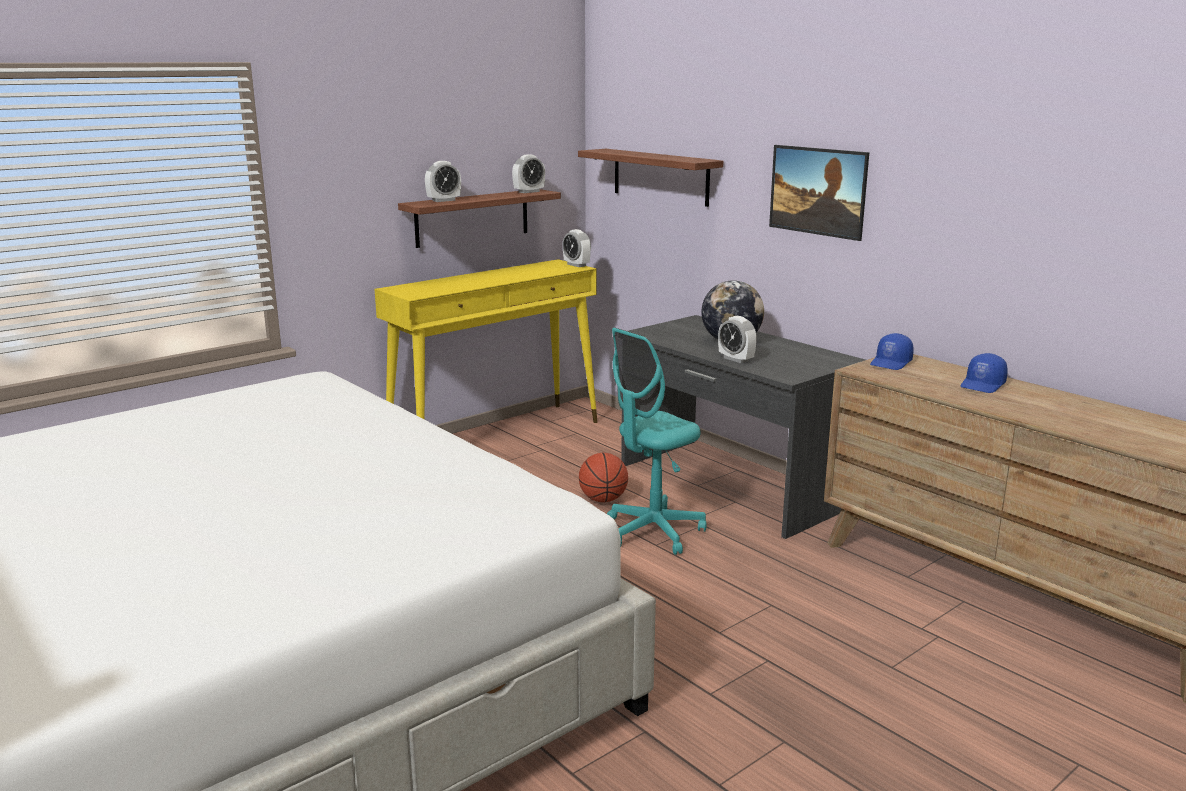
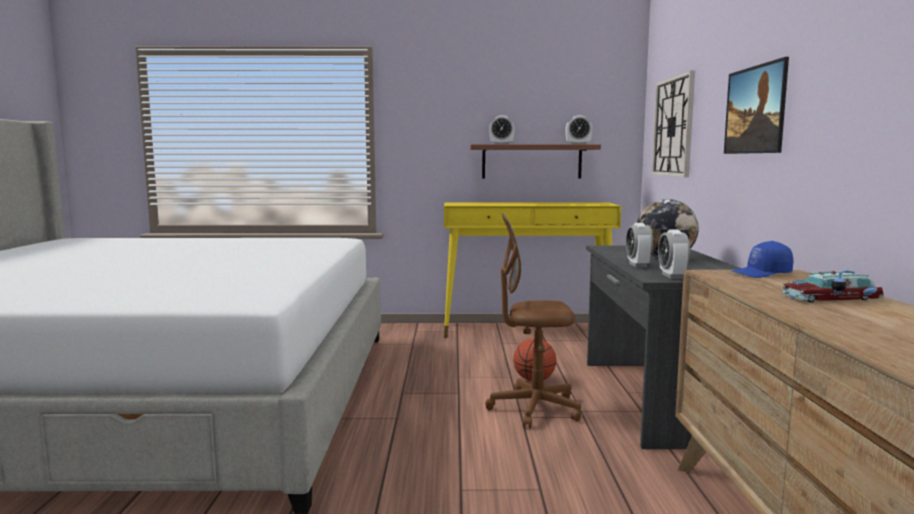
camera: 40 degrees right, 10 degrees down
alarm clock [562,229,591,267] -> alarm clock moved to [658,229,690,279]
shelf [578,149,724,207] -> wall clock [652,70,695,177]
turquoise office chair [607,328,707,555] -> brown office chair [485,213,581,429]
blue cap [960,353,1008,393] -> toy car [782,270,884,302]

